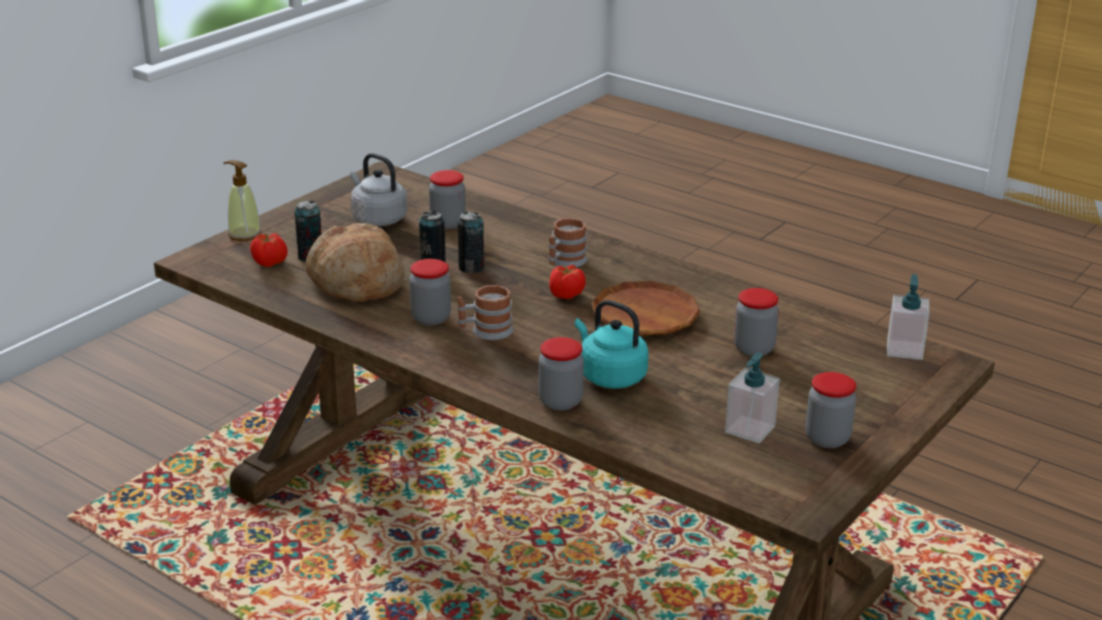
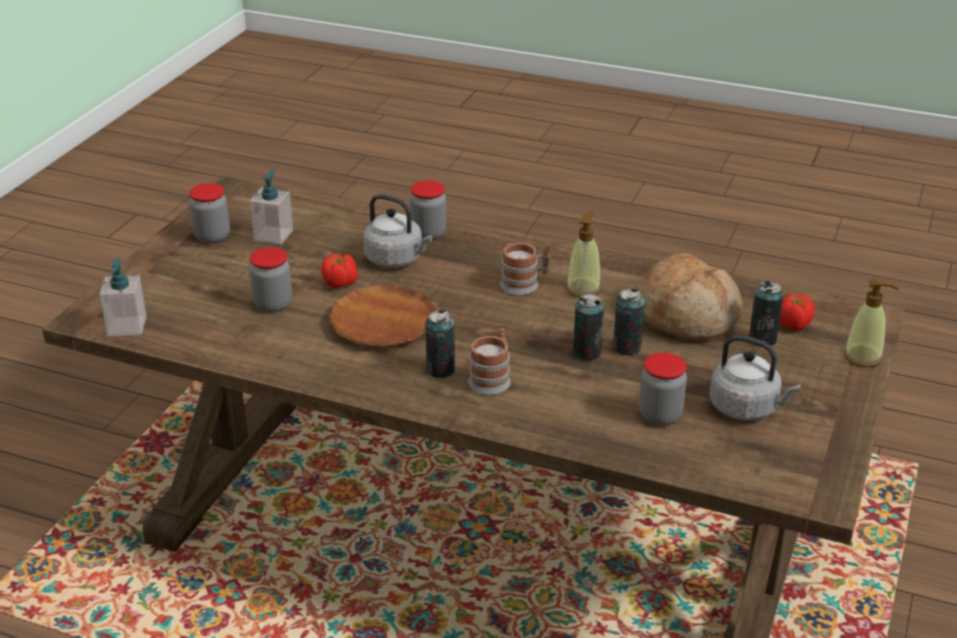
camera: 165 degrees right, 5 degrees up
jar [409,259,451,326] -> soap dispenser [566,211,601,298]
tomato [549,265,586,299] -> tomato moved to [321,253,358,288]
turquoise kettle [575,300,649,389] -> grey kettle [363,194,432,268]
none -> can [425,310,455,378]

